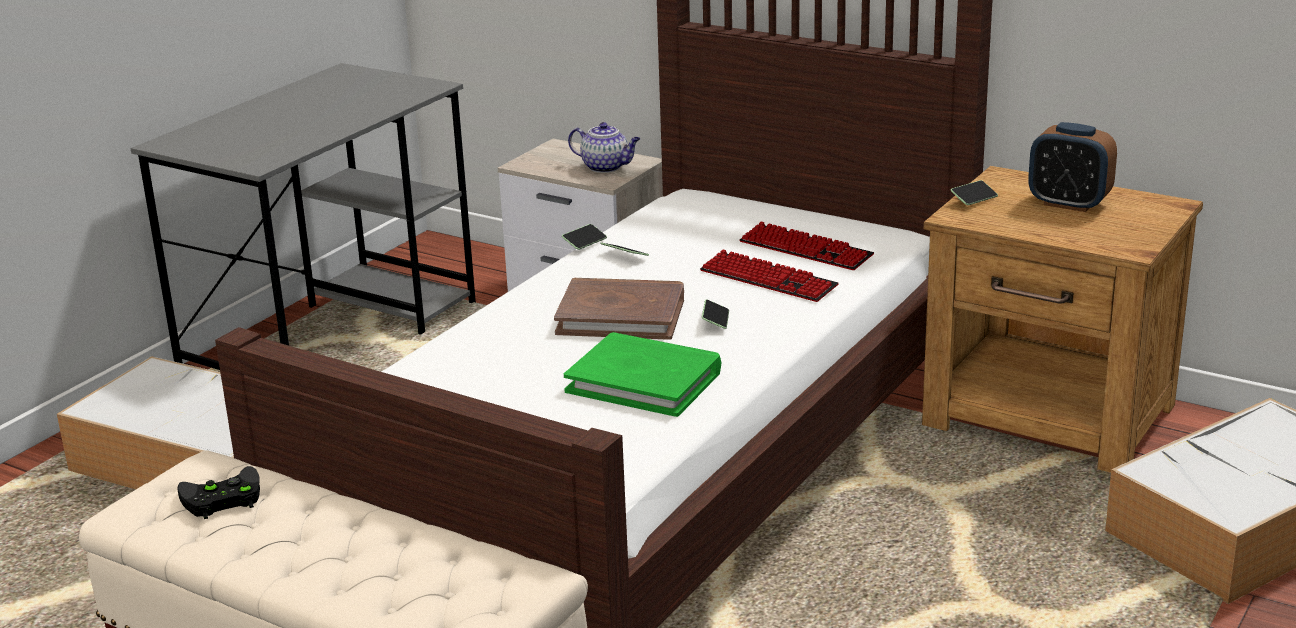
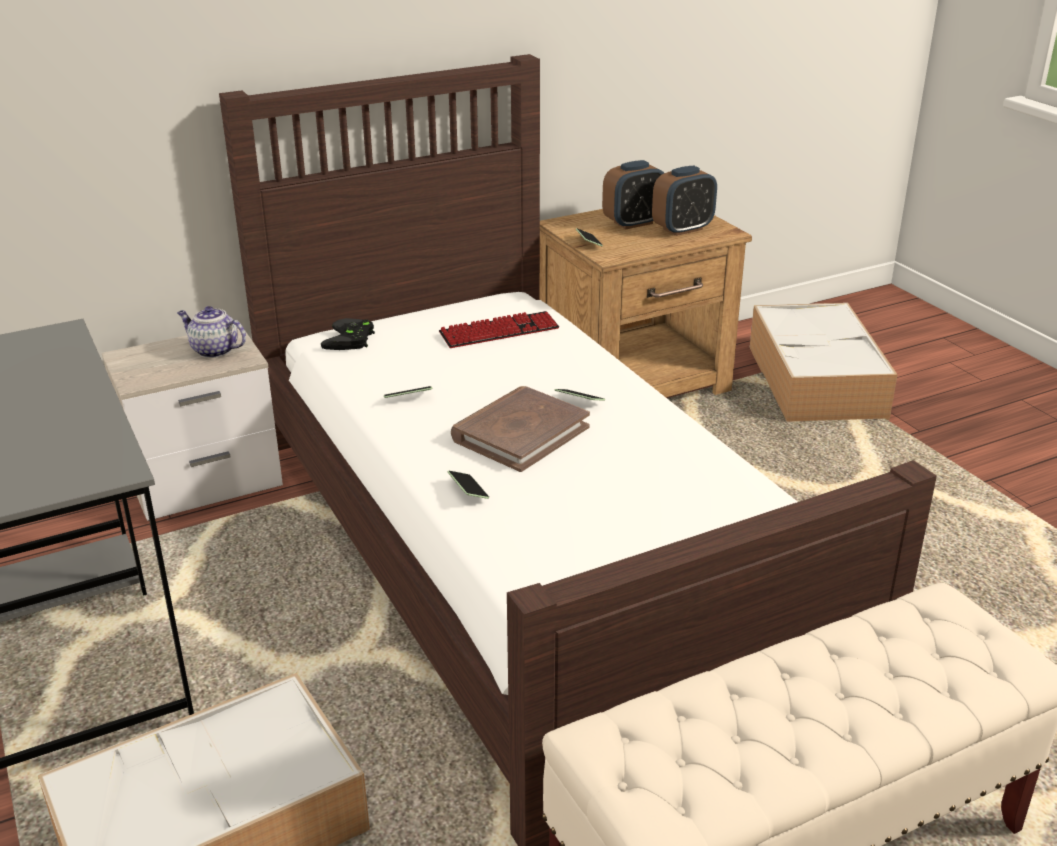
camera: 60 degrees left, 5 degrees up
black game controller [178,466,260,519] -> black game controller moved to [321,318,375,350]
phone [562,224,607,250] -> phone moved to [448,471,489,499]
green book [564,332,721,417] -> none
teapot [568,122,640,173] -> teapot turned 120 degrees counterclockwise [177,306,246,358]
keyboard [700,250,839,302] -> none
none -> alarm clock [652,166,717,236]

